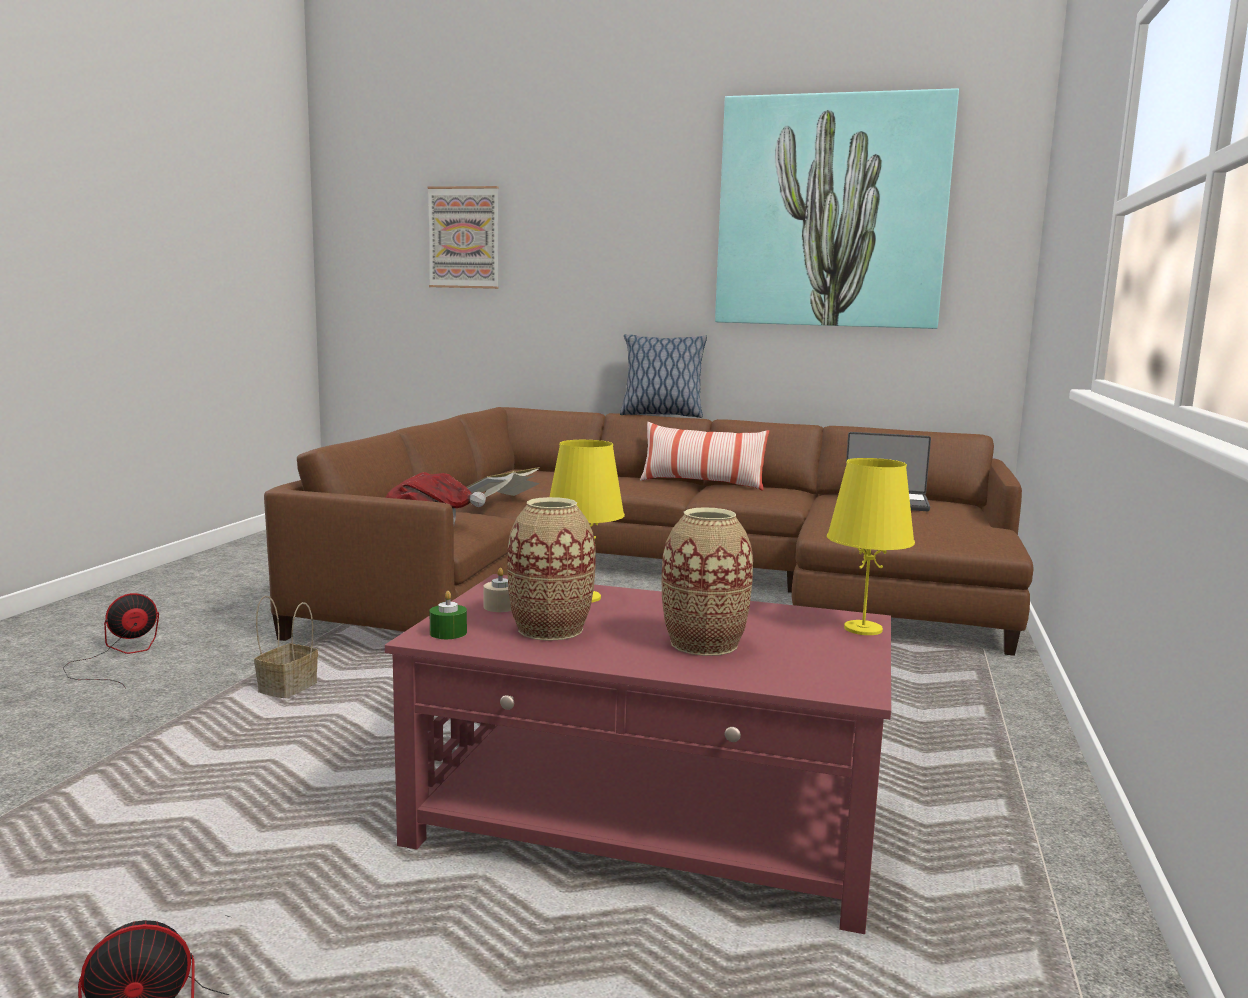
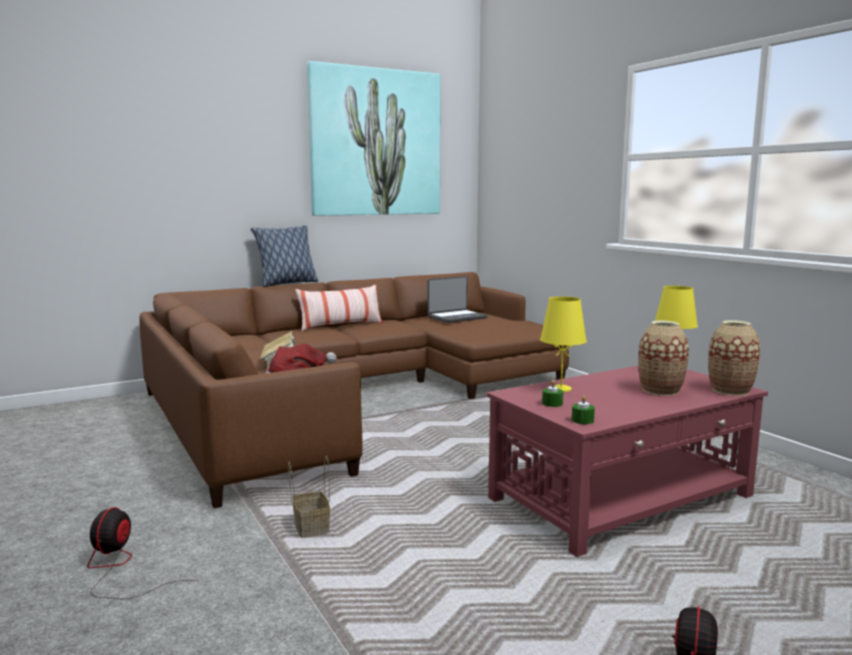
camera: 45 degrees left, 0 degrees up
picture [427,186,499,289] -> none
beige candle [484,568,511,612] -> green candle [542,380,563,407]
vase [507,497,595,641] -> vase moved to [708,320,760,396]

